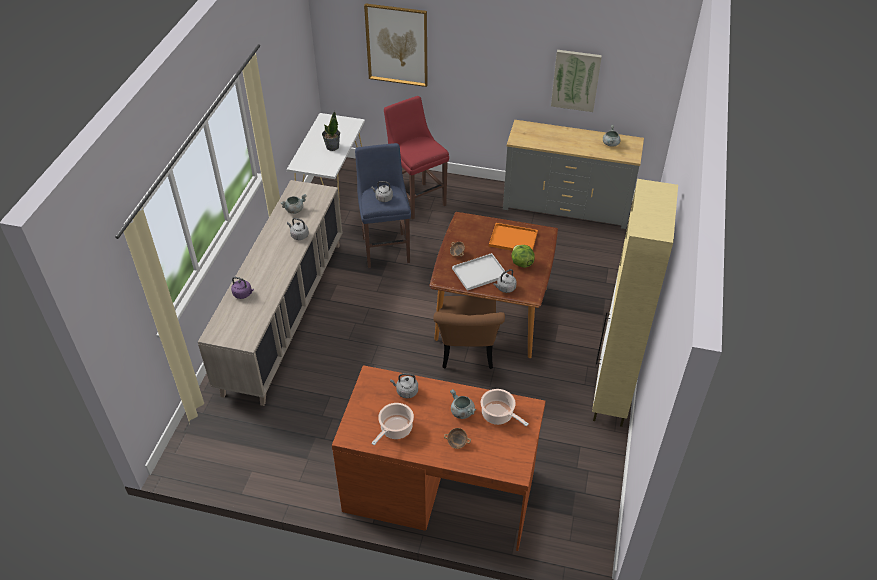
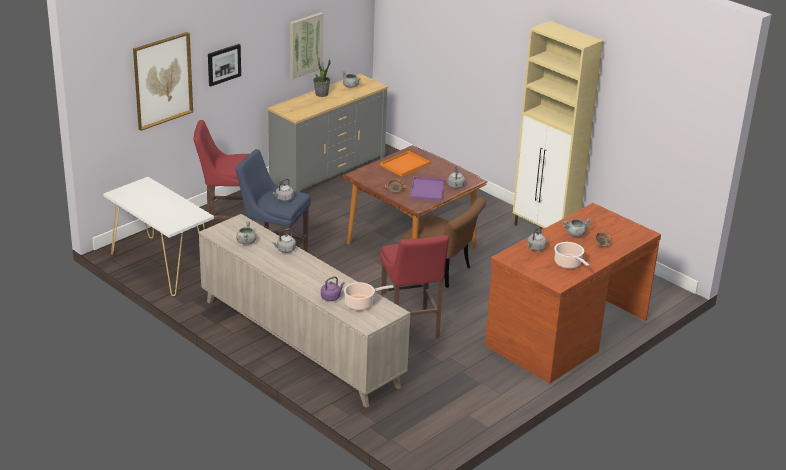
camera: 60 degrees left, 15 degrees down
potted plant [322,111,340,151] -> potted plant moved to [313,58,331,97]
white tray [452,253,507,291] -> purple tray [410,176,445,202]
cooking pot [481,389,529,426] -> cooking pot moved to [344,282,394,310]
lettuce [511,245,535,268] -> none
none -> picture [208,44,241,86]
none -> red stool [380,235,449,338]

